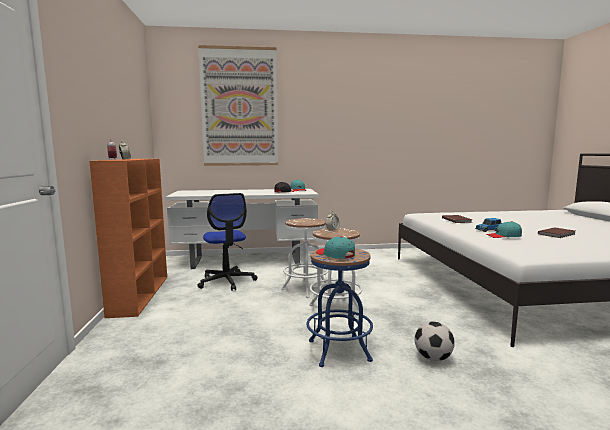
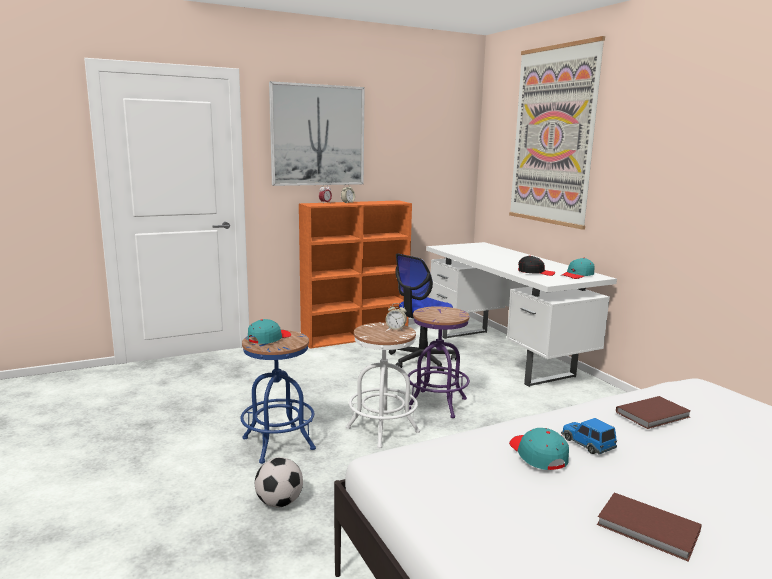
camera: 70 degrees right, 5 degrees up
white stool [281,218,329,298] -> purple stool [408,306,470,418]
none -> picture [269,81,365,186]

